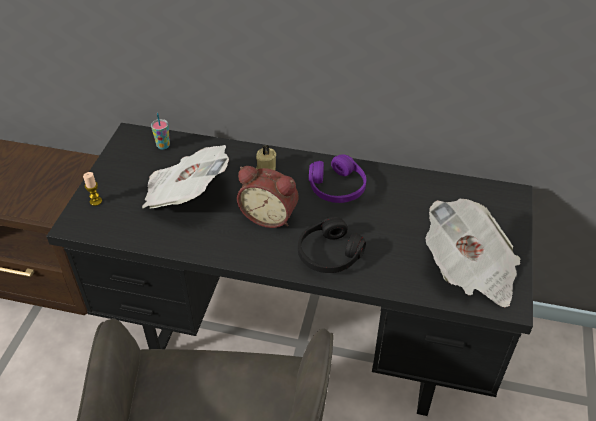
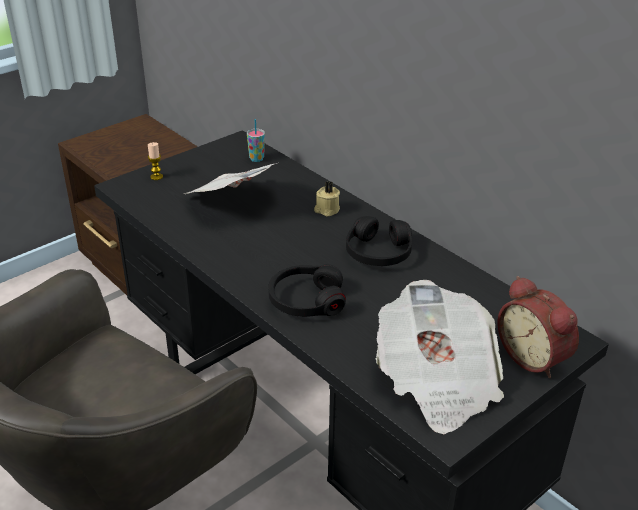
camera: 35 degrees right, 10 degrees down
alarm clock [237,166,299,228] -> alarm clock moved to [498,276,579,378]
purple headphones [309,154,366,203] -> black headphones [346,216,412,266]

